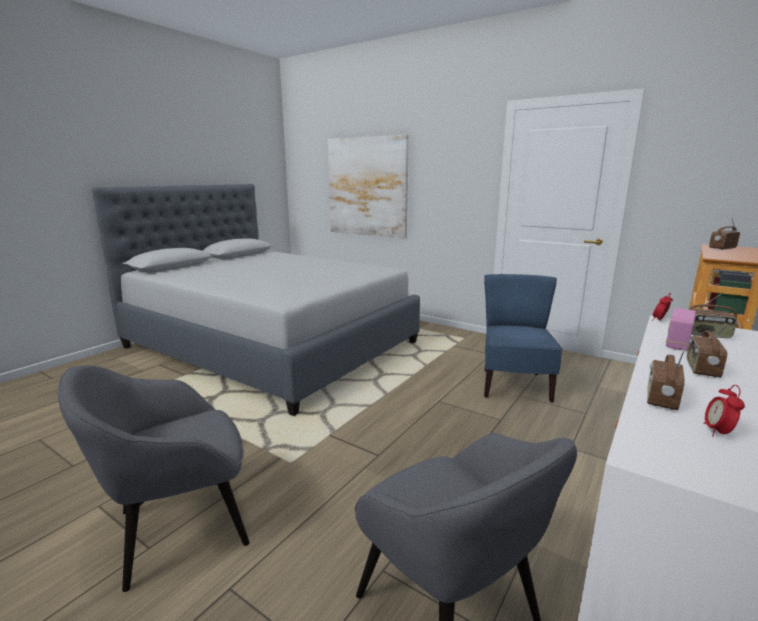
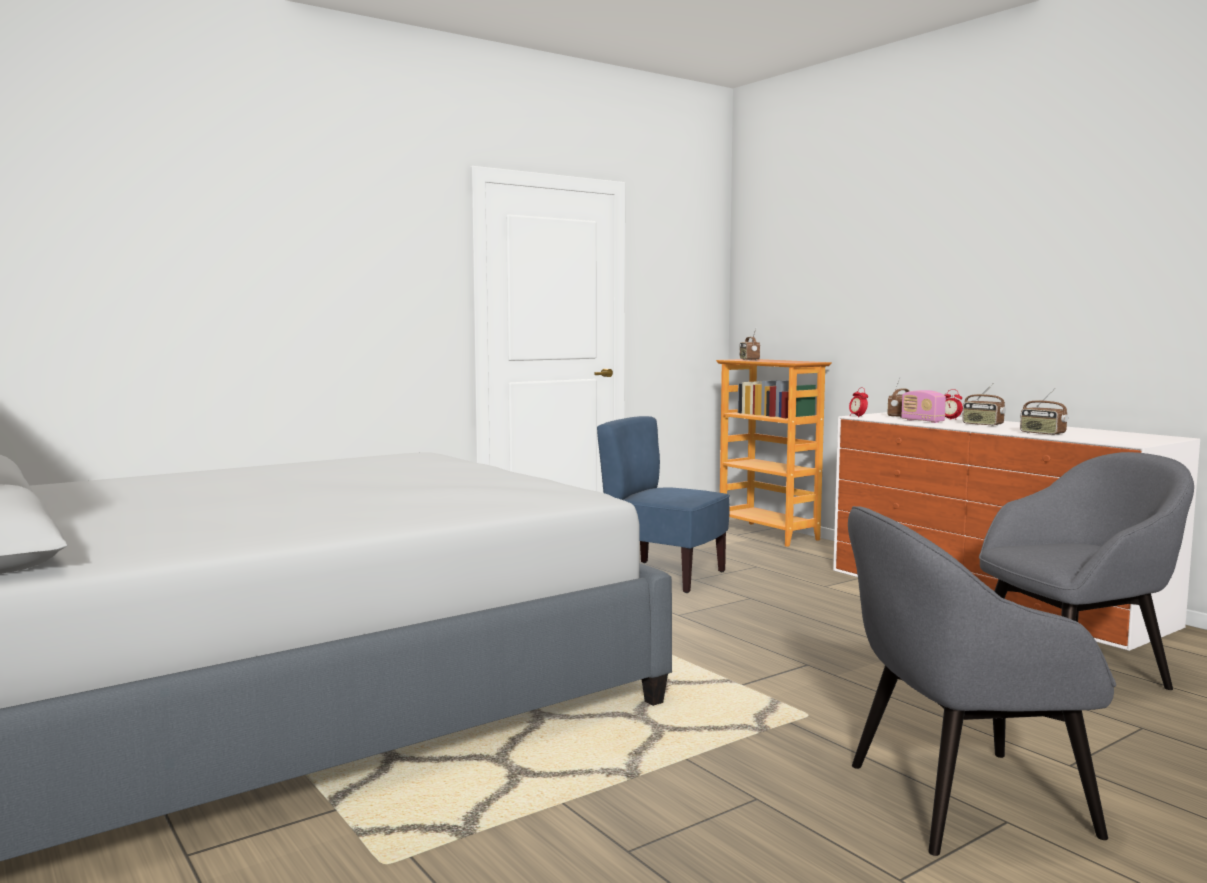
camera: 70 degrees left, 10 degrees down
grey armchair [58,365,250,592] -> grey armchair turned 90 degrees clockwise [848,506,1116,856]
picture [328,135,409,238] -> none
alarm clock [704,385,745,437] -> alarm clock moved to [945,389,963,420]

